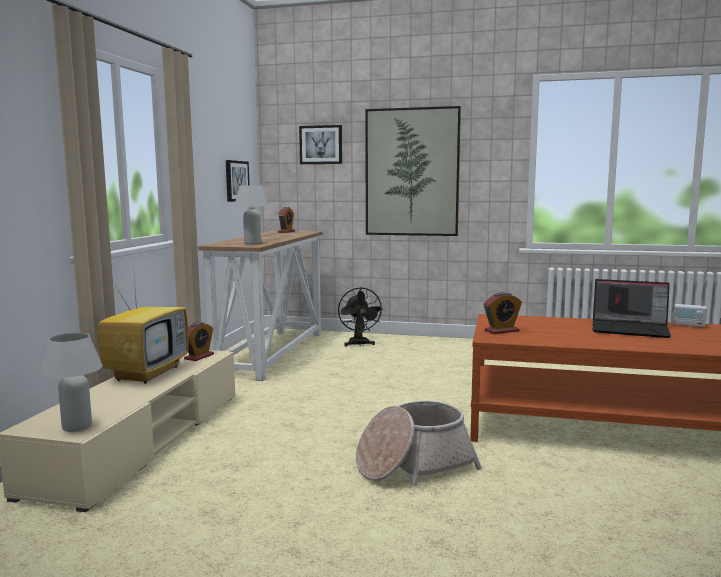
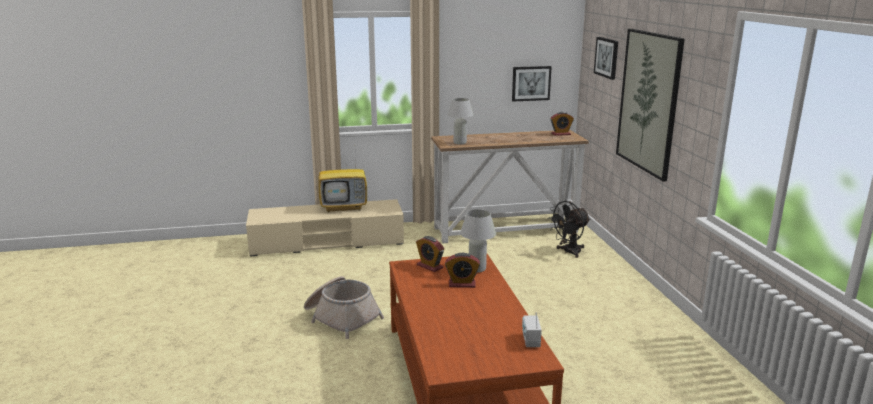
camera: 65 degrees right, 10 degrees up
white table lamp [41,333,103,432] -> white table lamp moved to [460,209,496,273]
alarm clock [184,322,214,361] -> alarm clock moved to [445,253,480,288]
laptop [592,279,671,338] -> none

